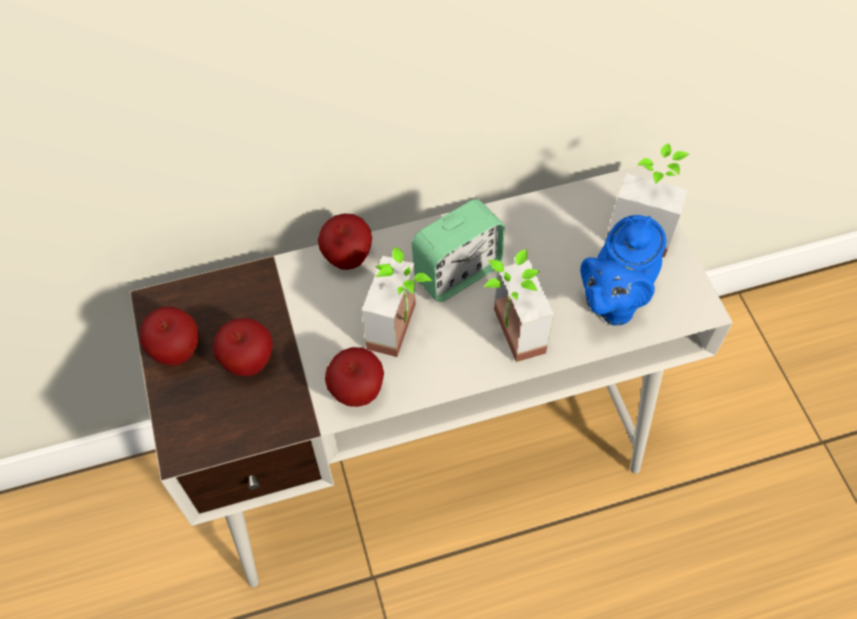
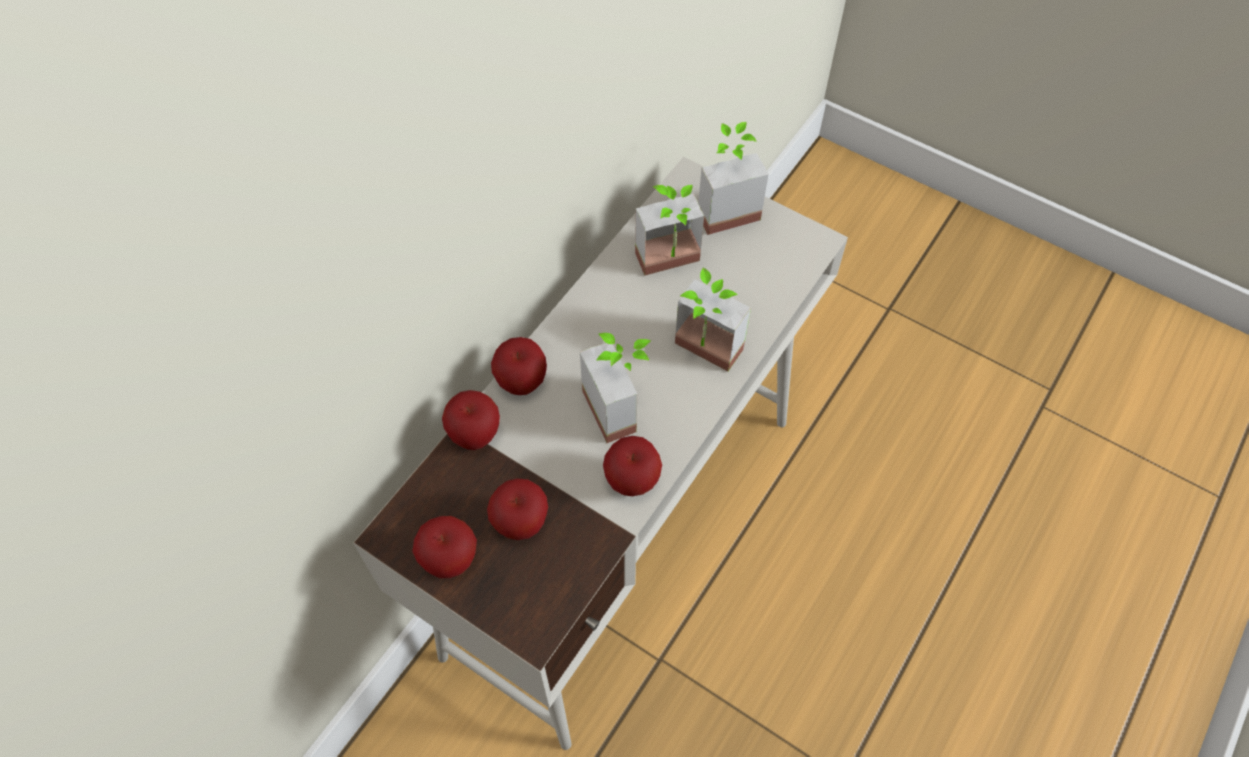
camera: 40 degrees left, 0 degrees up
alarm clock [412,199,505,302] -> none
blue teapot [580,215,666,326] -> none
none -> apple [442,390,500,450]
none -> potted plant [635,185,704,275]

